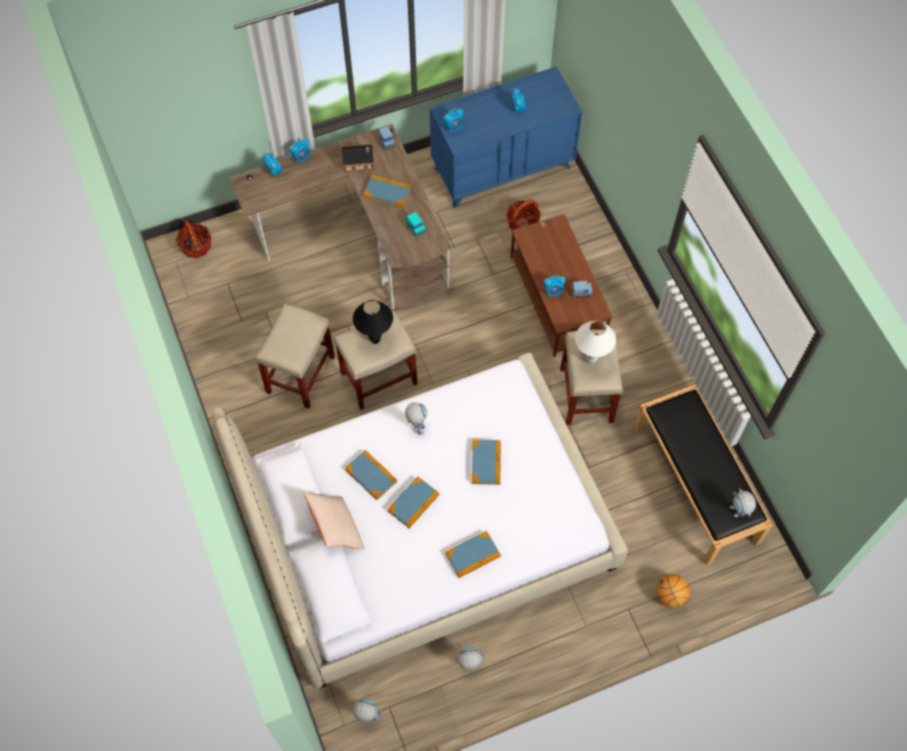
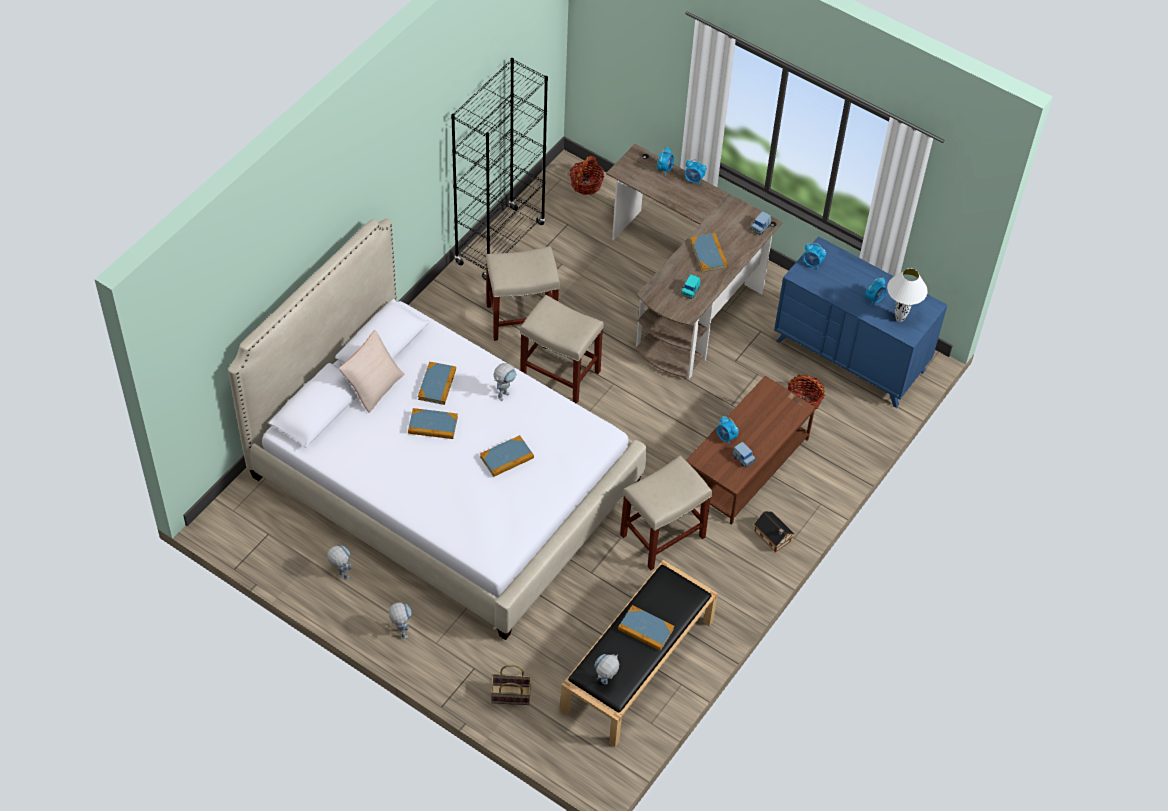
camera: 55 degrees right, 10 degrees down
toy house [341,145,374,172] -> toy house moved to [754,511,794,552]
toy robot [351,698,382,722] -> toy robot moved to [389,602,411,639]
black table lamp [353,300,393,344] -> none
book [445,531,501,578] -> book moved to [618,605,674,651]
white table lamp [575,321,616,364] -> white table lamp moved to [887,268,928,322]
basketball [656,574,690,608] -> basket [491,665,531,705]
none -> black bookcase [451,58,548,280]

